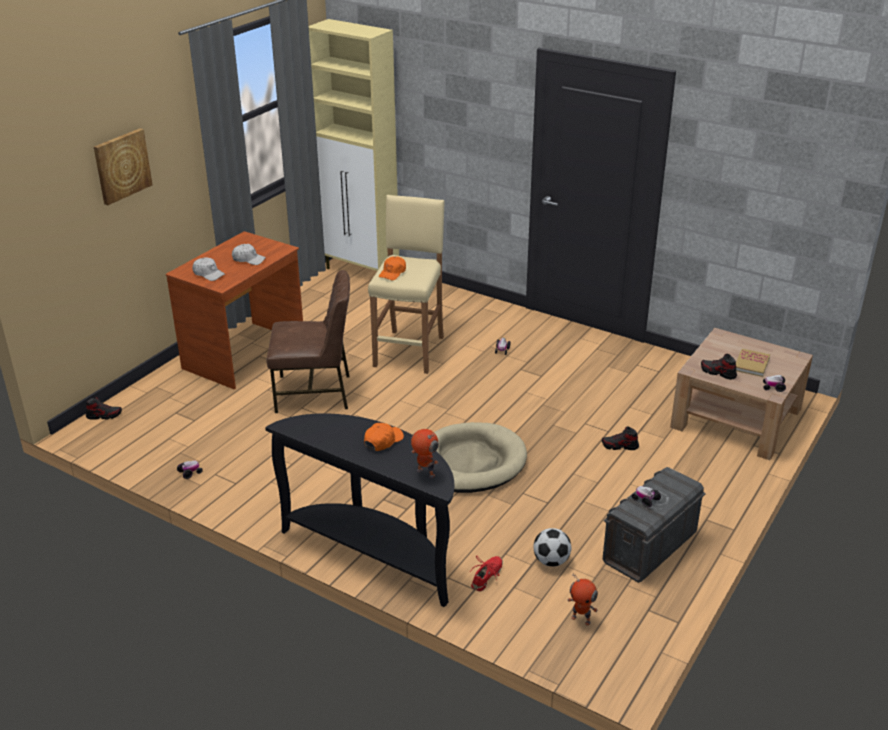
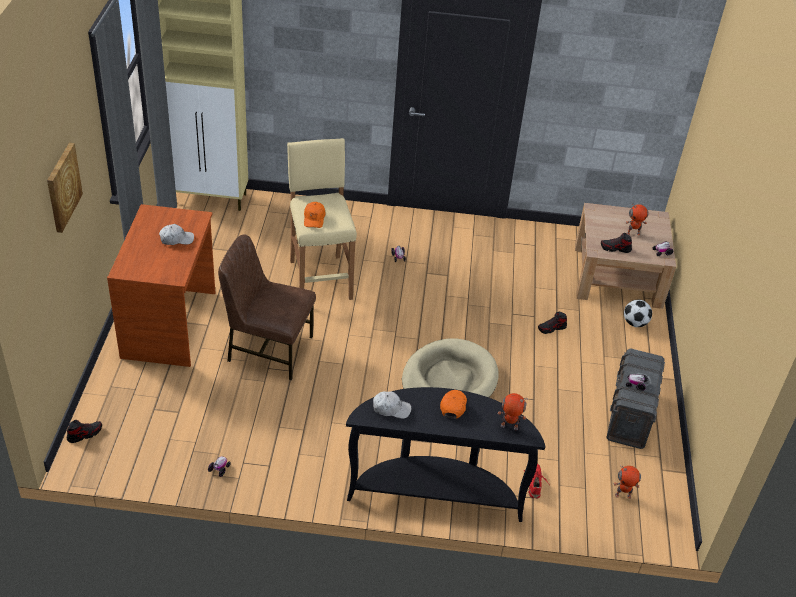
camera: 30 degrees left, 10 degrees up
white cap [192,257,225,281] -> white cap moved to [373,392,411,419]
brown chair [267,270,350,413] -> brown chair turned 135 degrees counterclockwise [218,234,316,380]
football [533,528,571,566] -> football moved to [624,300,652,327]
book [736,349,770,377] -> toy robot [625,203,648,236]

